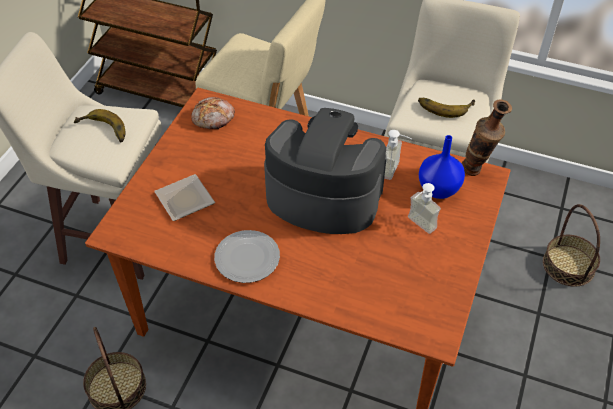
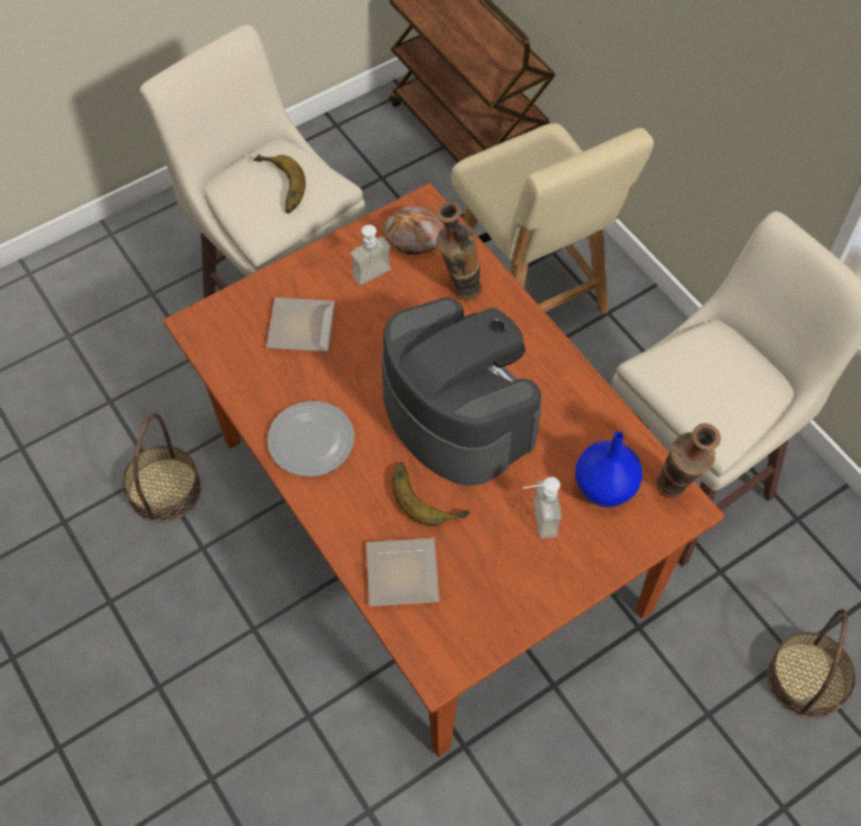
camera: 35 degrees right, 10 degrees up
soap dispenser [384,130,412,180] -> soap dispenser moved to [350,225,391,286]
banana [418,98,475,118] -> banana moved to [392,462,470,526]
none -> plate [366,538,440,606]
none -> vase [436,202,482,301]

